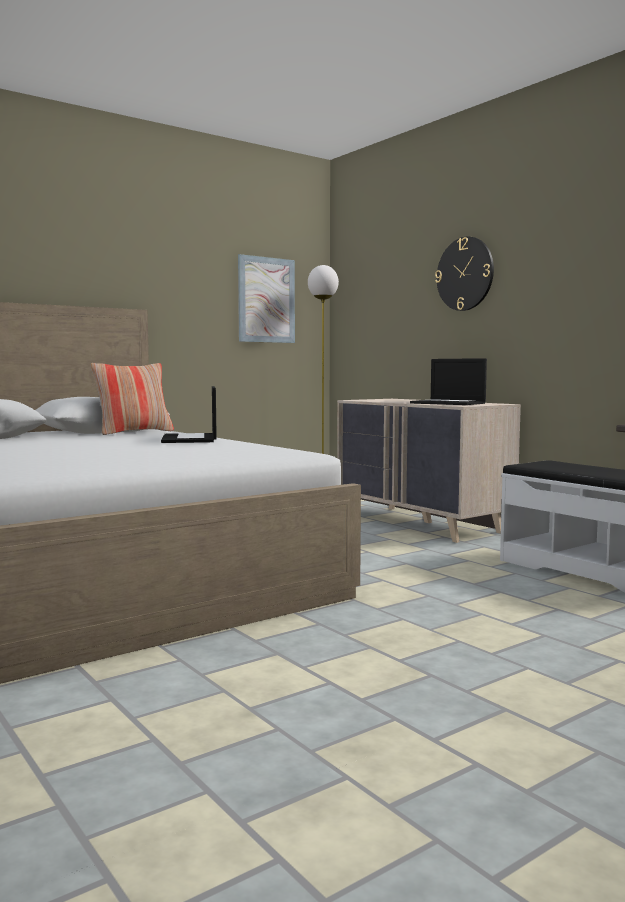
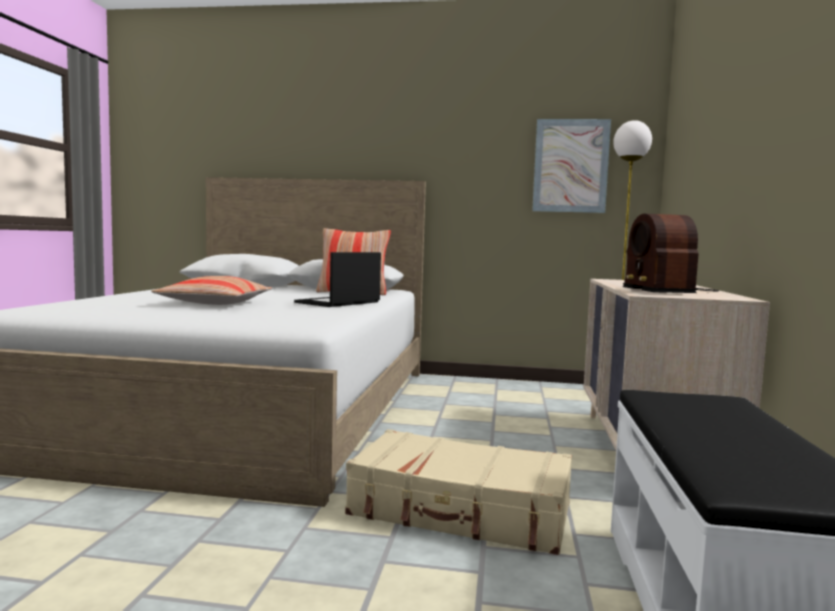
camera: 45 degrees right, 0 degrees up
laptop [410,358,487,405] -> radio [623,214,719,293]
wall clock [435,237,494,311] -> none
none -> pillow [151,276,272,305]
none -> beige suitcase [345,429,572,555]

